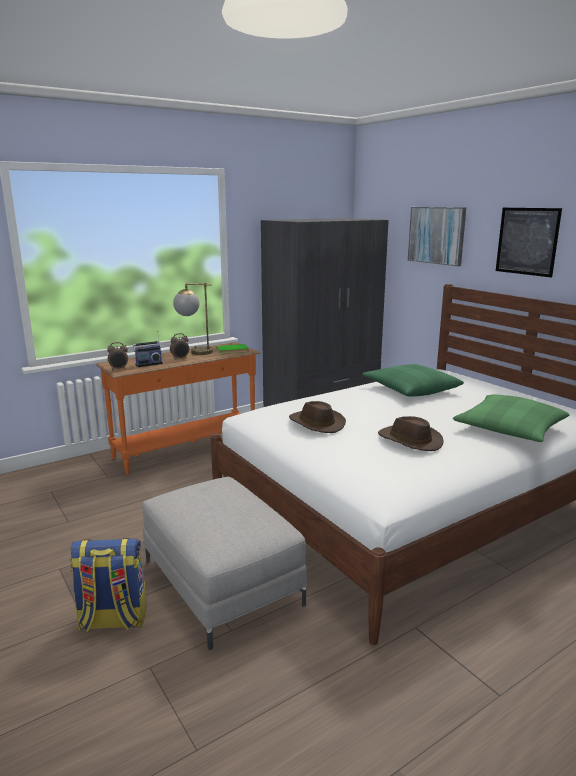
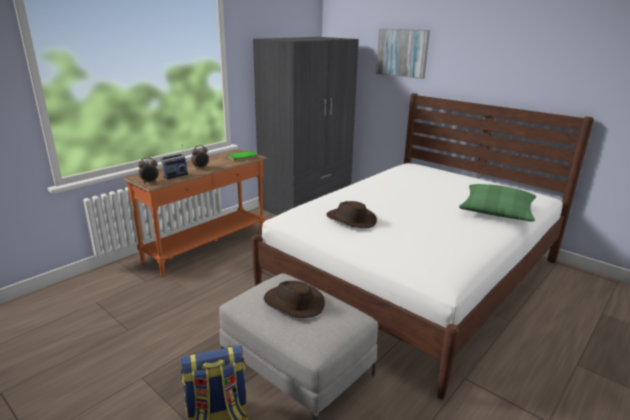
camera: 15 degrees left, 5 degrees up
table lamp [173,283,213,355] -> none
green pillow [362,364,464,397] -> none
brown hat [378,416,444,451] -> brown hat moved to [263,281,325,318]
picture [496,208,562,277] -> none

